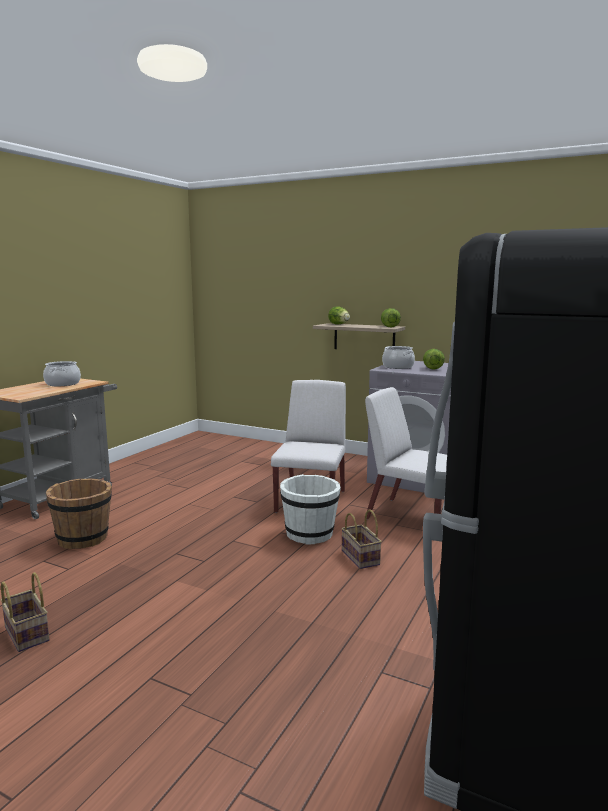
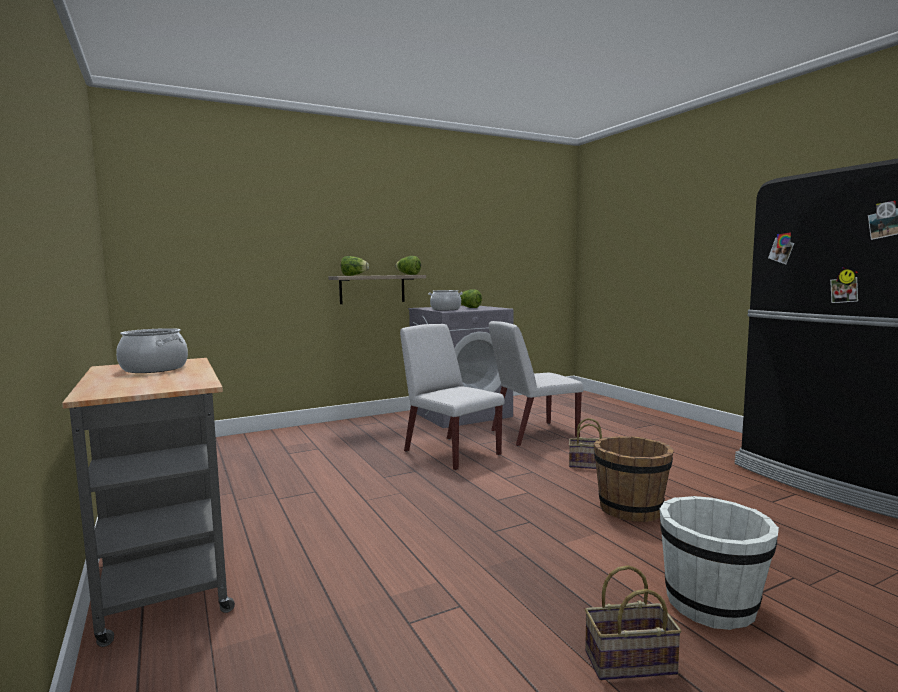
camera: 55 degrees left, 5 degrees down
brown bucket [46,478,112,549] -> brown bucket moved to [594,436,674,522]
white bucket [280,474,341,544] -> white bucket moved to [660,496,779,630]

